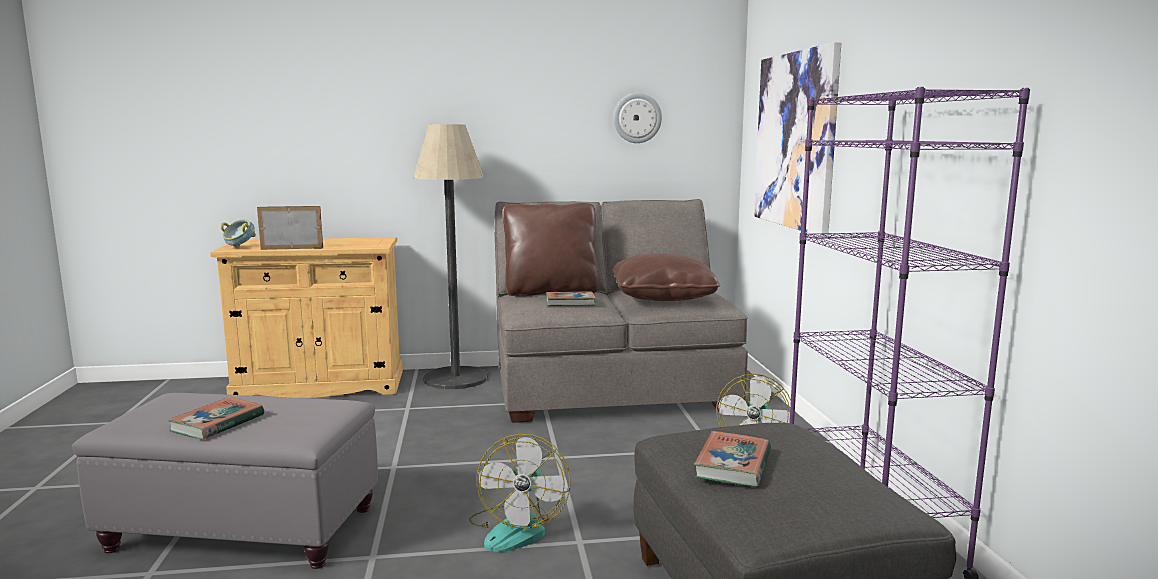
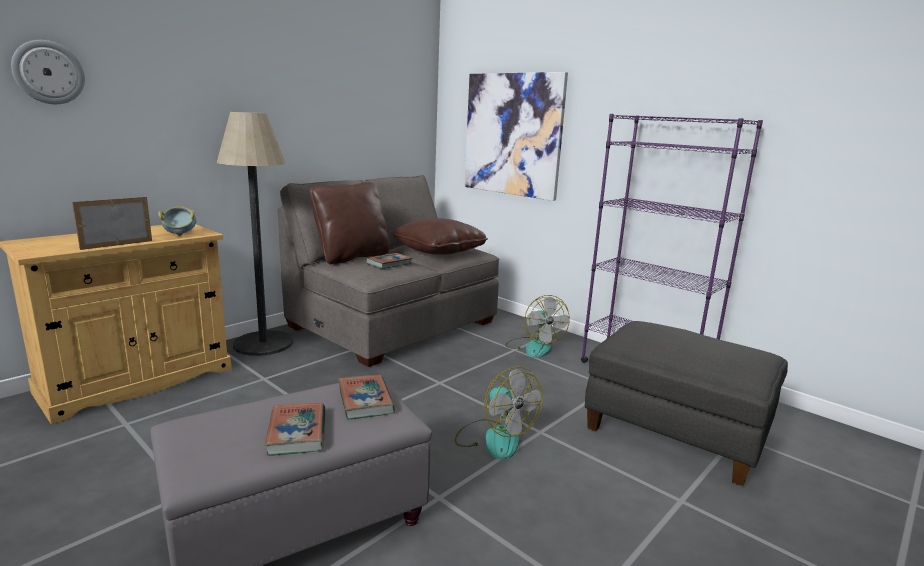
camera: 40 degrees left, 5 degrees up
bowl [220,219,256,248] -> bowl moved to [158,206,196,236]
wall clock [614,93,662,143] -> wall clock moved to [11,40,85,104]
book [694,431,771,486] -> book moved to [338,375,395,419]

